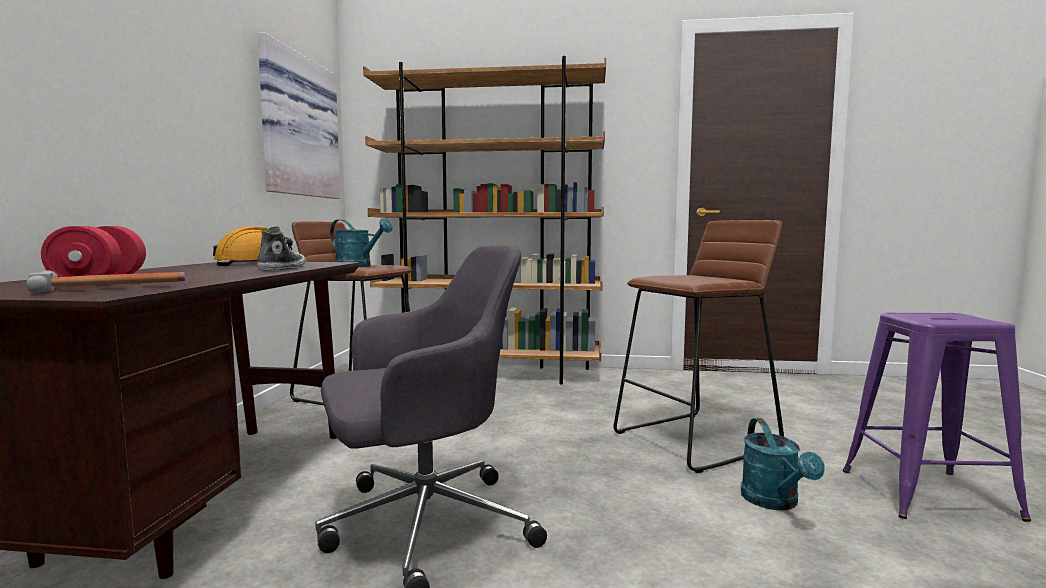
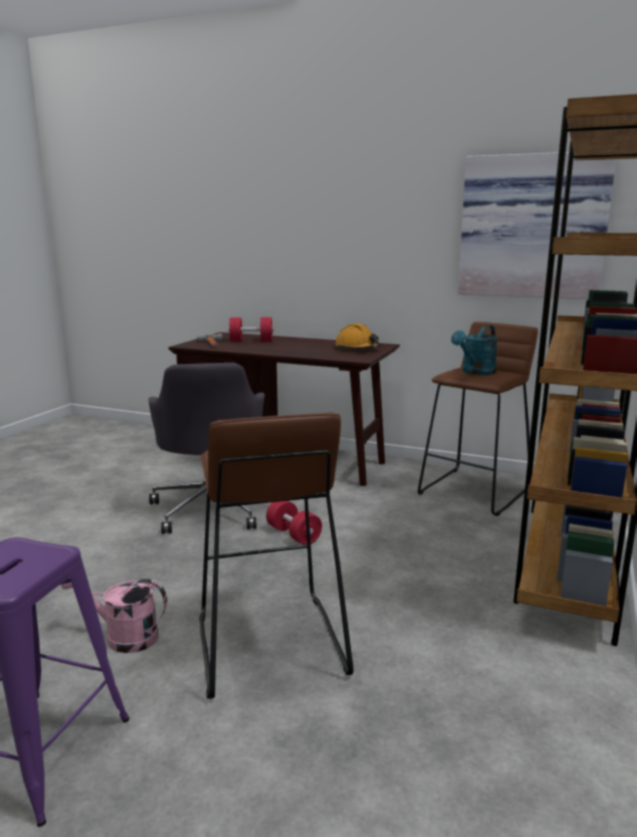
camera: 105 degrees right, 10 degrees up
shoe [257,226,305,270] -> none
turquoise watering can [741,418,825,510] -> pink watering can [61,577,167,653]
none -> red dumbbell [266,501,322,545]

